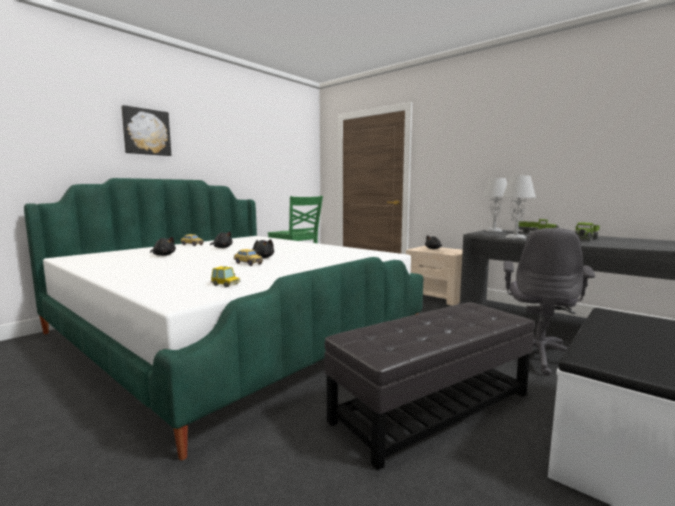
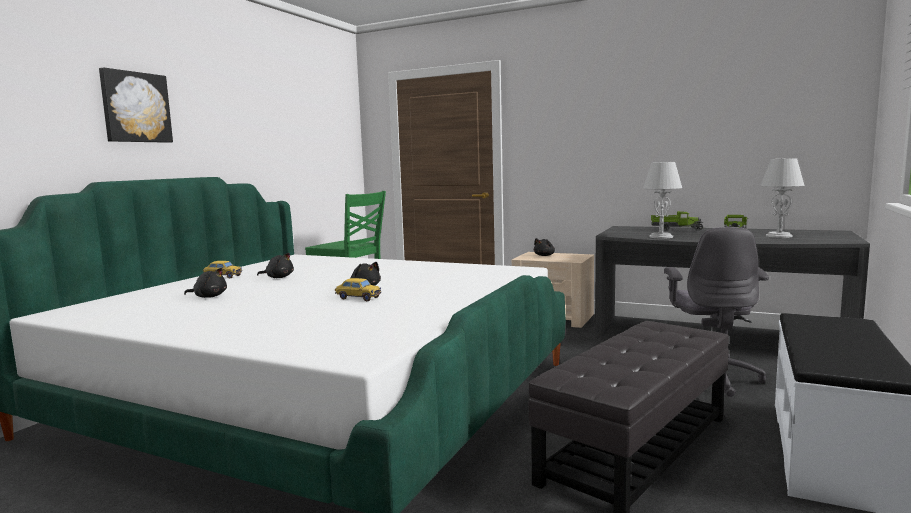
camera: 15 degrees left, 0 degrees up
toy car [211,266,241,287] -> none
grey table lamp [482,178,507,232] -> grey table lamp moved to [760,158,804,238]

